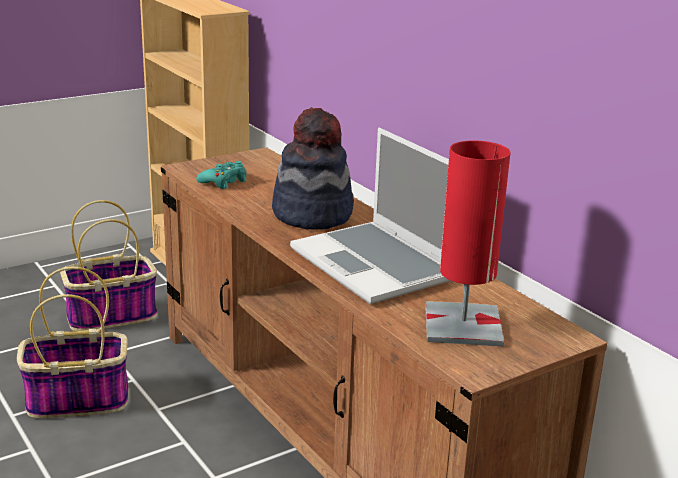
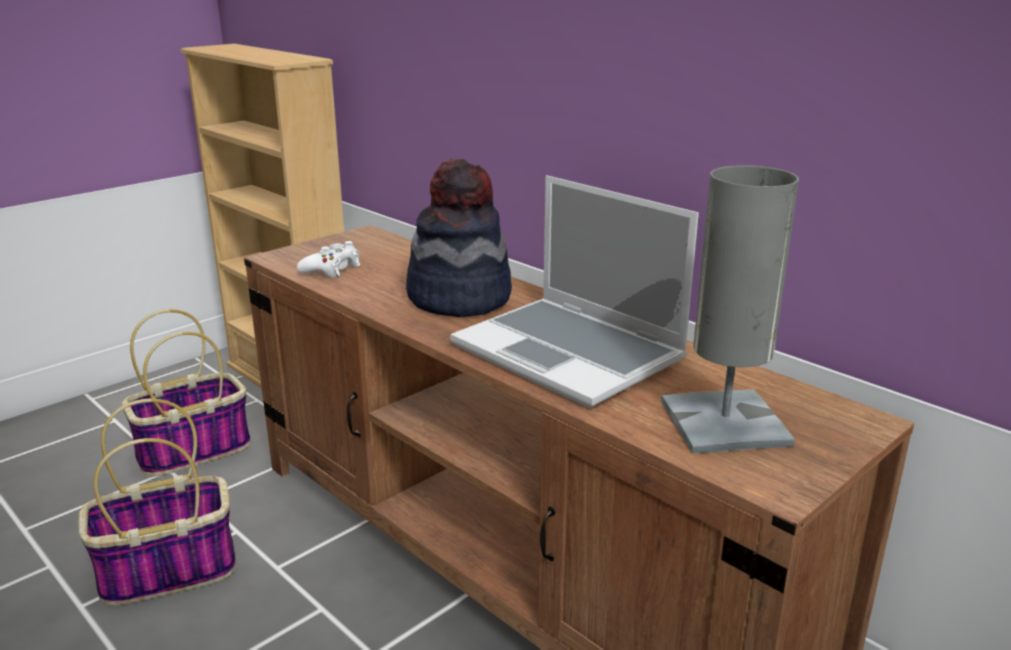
camera: 10 degrees left, 0 degrees up
turquoise game controller [196,161,247,189] -> white game controller [297,241,360,278]
red table lamp [425,140,511,347] -> grey table lamp [661,165,799,454]

